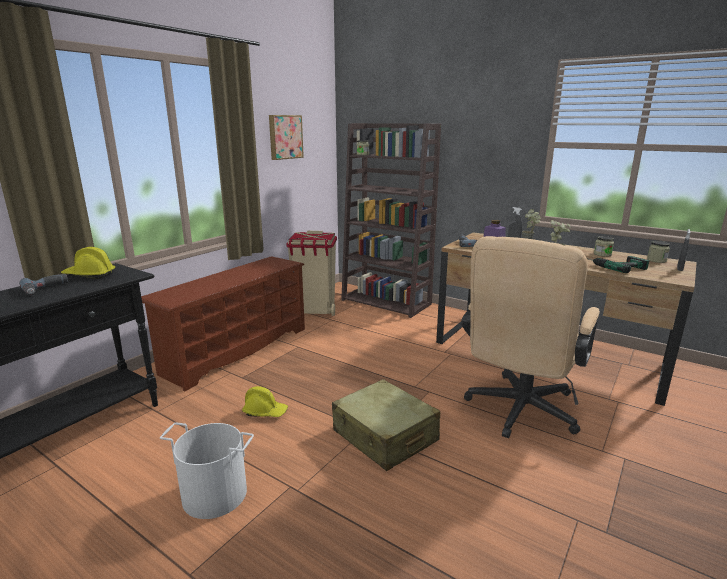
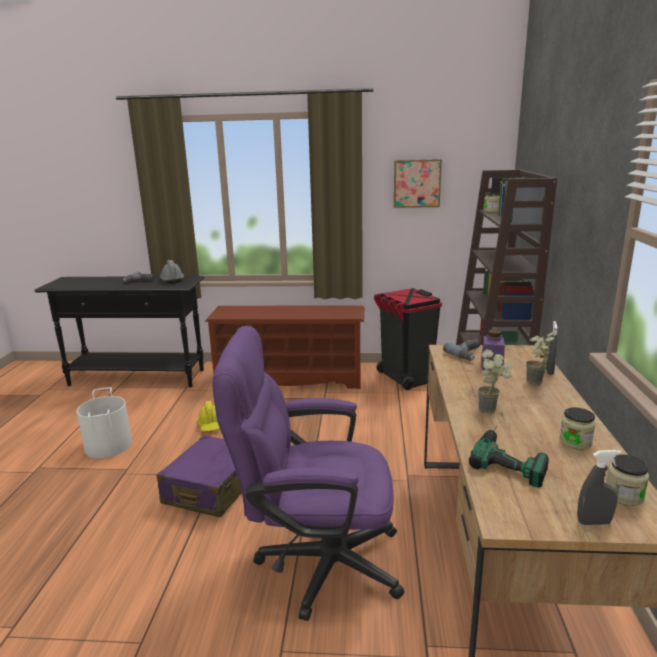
camera: 60 degrees right, 0 degrees up
yellow hard hat [61,247,115,279] -> grey hard hat [160,260,184,283]
beige trash can [286,231,337,316] -> black trash can [374,288,442,390]
beige suitcase [332,379,440,471] -> purple suitcase [156,436,242,517]
beige office chair [461,236,600,438] -> purple office chair [212,326,404,621]

